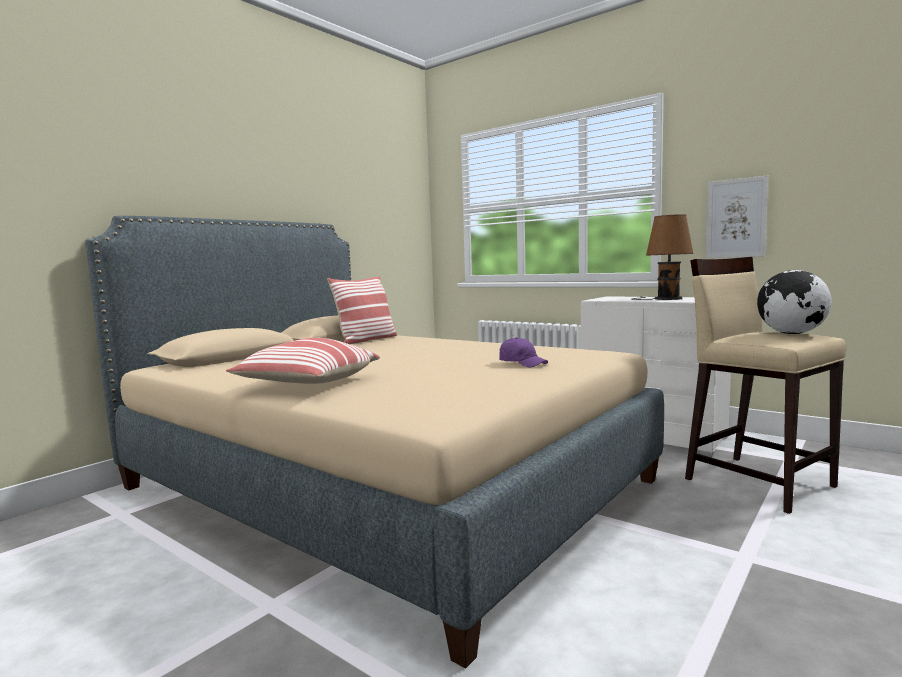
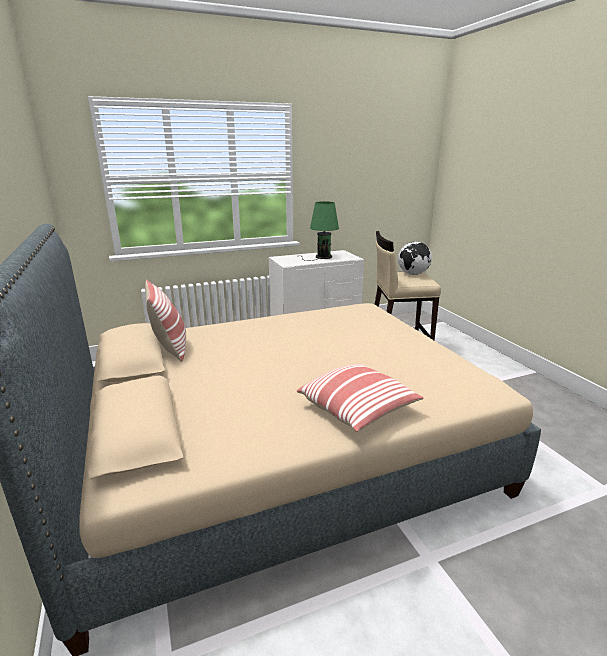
camera: 60 degrees left, 15 degrees up
purple cap [499,337,548,367] -> none
brown table lamp [631,214,694,300] -> green table lamp [302,201,339,261]
picture [706,176,768,258] -> none

